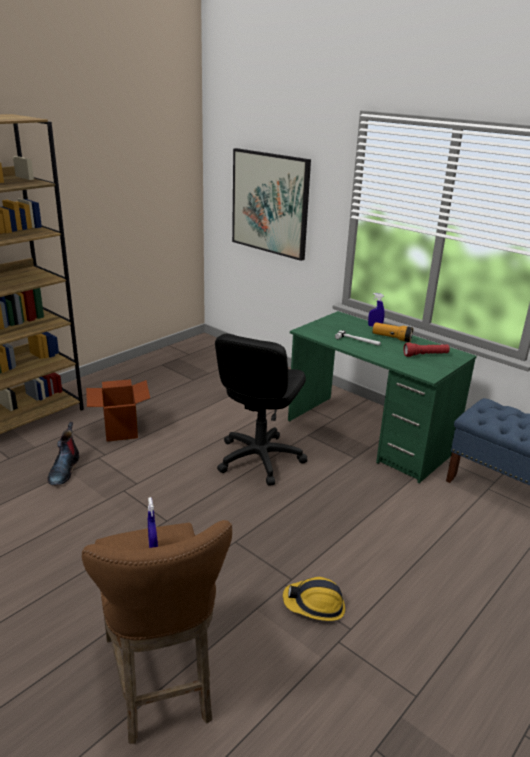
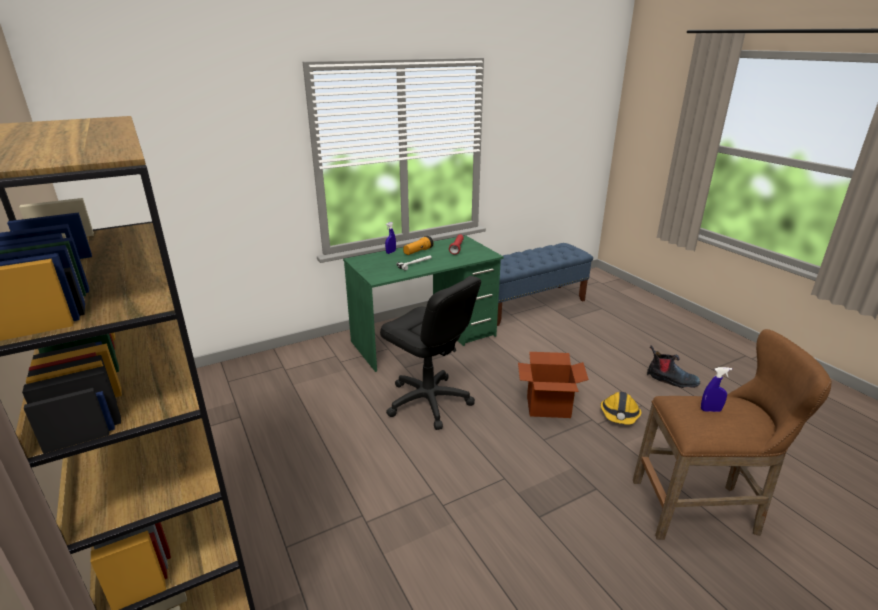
camera: 70 degrees left, 0 degrees up
boot [47,422,79,485] -> boot moved to [647,345,700,388]
cardboard box [86,379,150,442] -> cardboard box moved to [518,352,589,418]
picture [232,148,311,261] -> none

